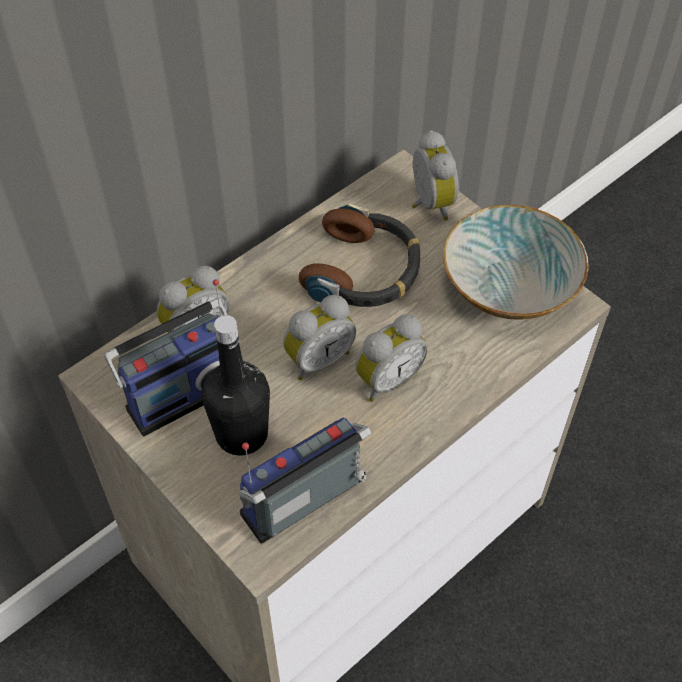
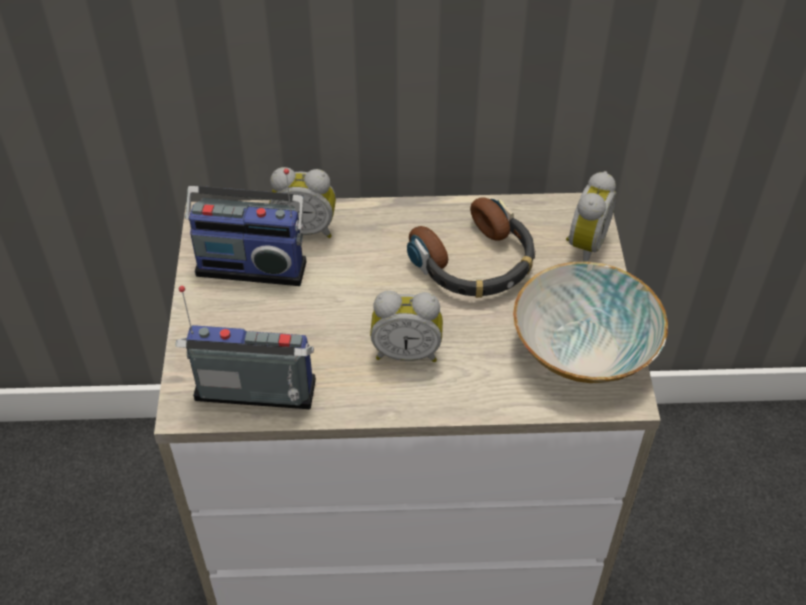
camera: 40 degrees right, 5 degrees down
black bottle [202,315,270,456] -> none
alarm clock [283,295,356,380] -> none

